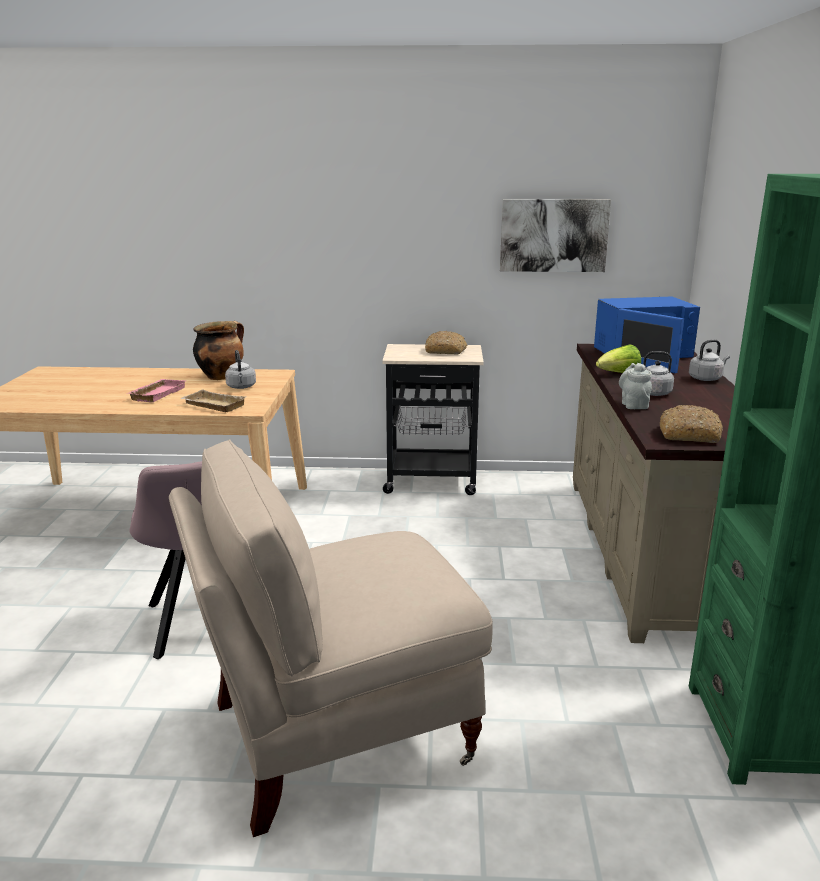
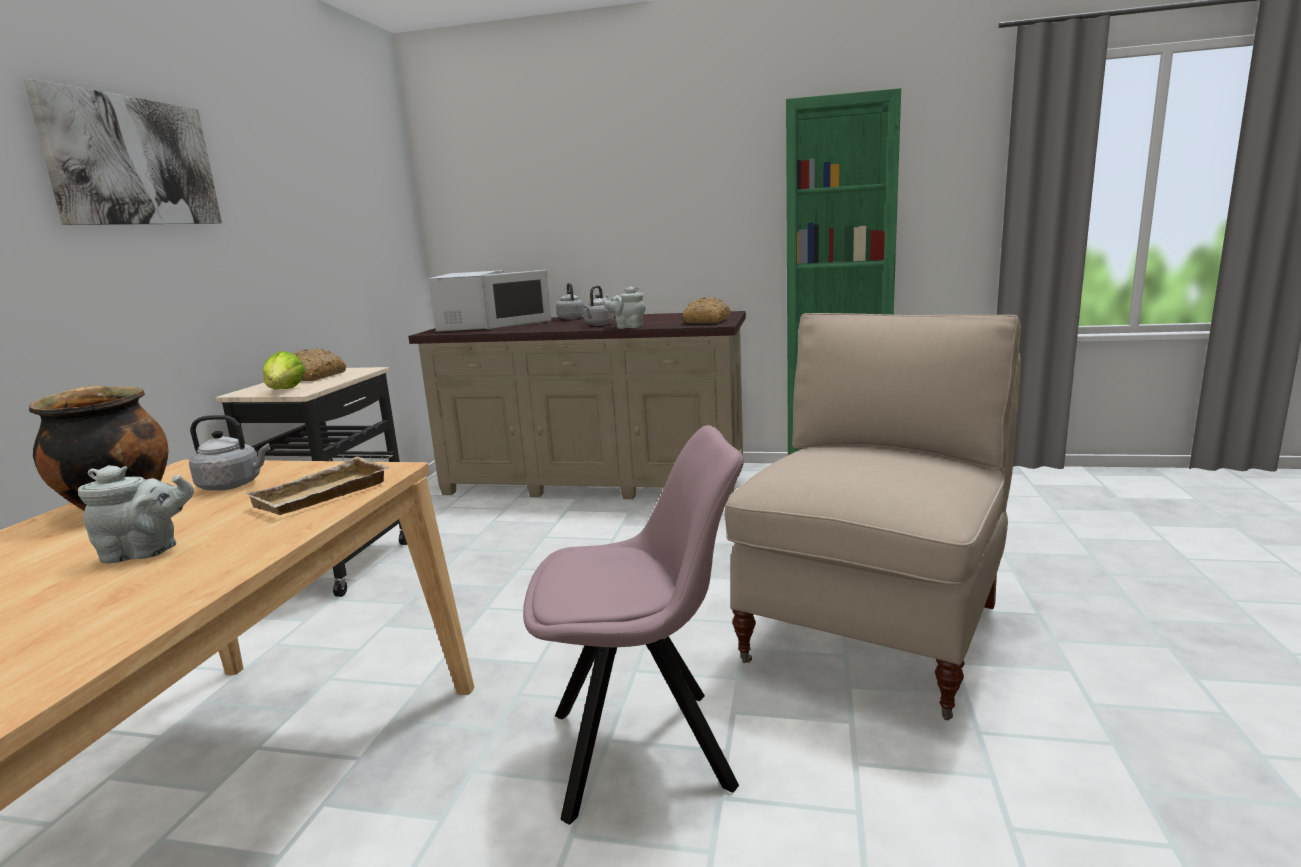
camera: 80 degrees left, 5 degrees down
pink tray [128,379,186,402] -> grey teapot [78,465,194,564]
beige chair [169,439,493,837] -> beige chair turned 135 degrees counterclockwise [725,313,1021,720]
picture [500,199,611,272] -> picture moved to [24,79,222,225]
blue microwave [594,297,700,373] -> white microwave [429,270,551,332]
lettuce [596,345,641,373] -> lettuce moved to [263,351,305,390]

